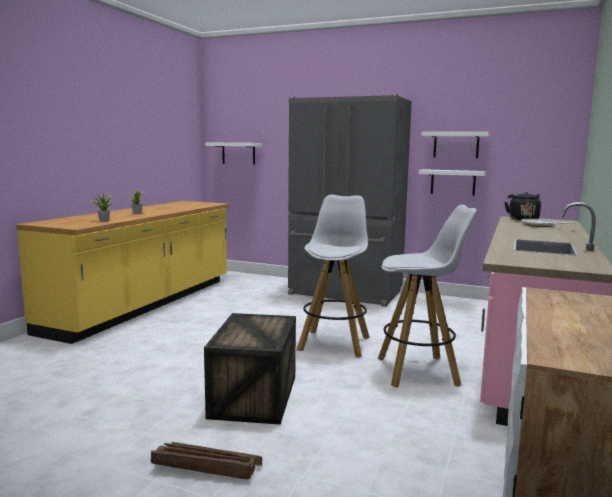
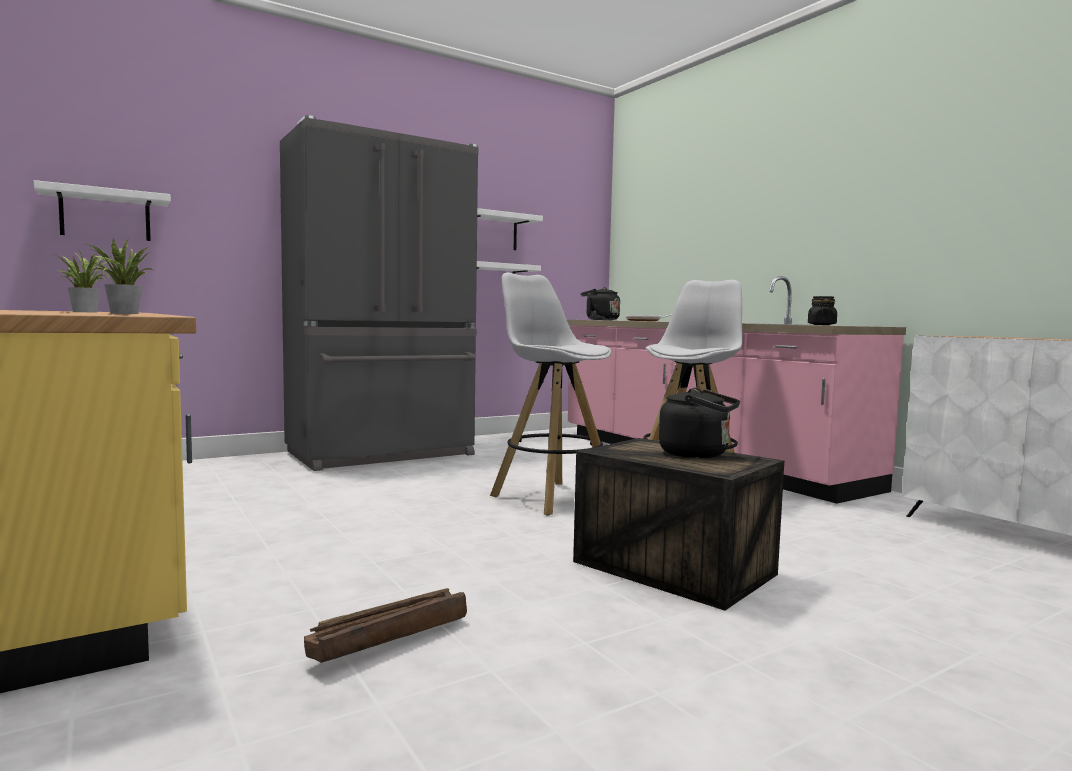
camera: 55 degrees left, 5 degrees down
crate [151,442,262,480] -> crate moved to [304,588,467,663]
none -> black kettle [659,388,740,458]
none -> black jar [808,296,837,325]

